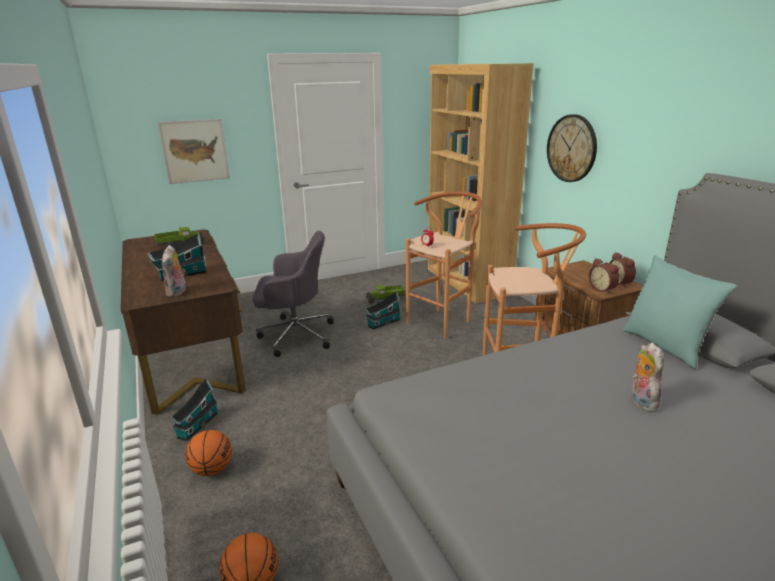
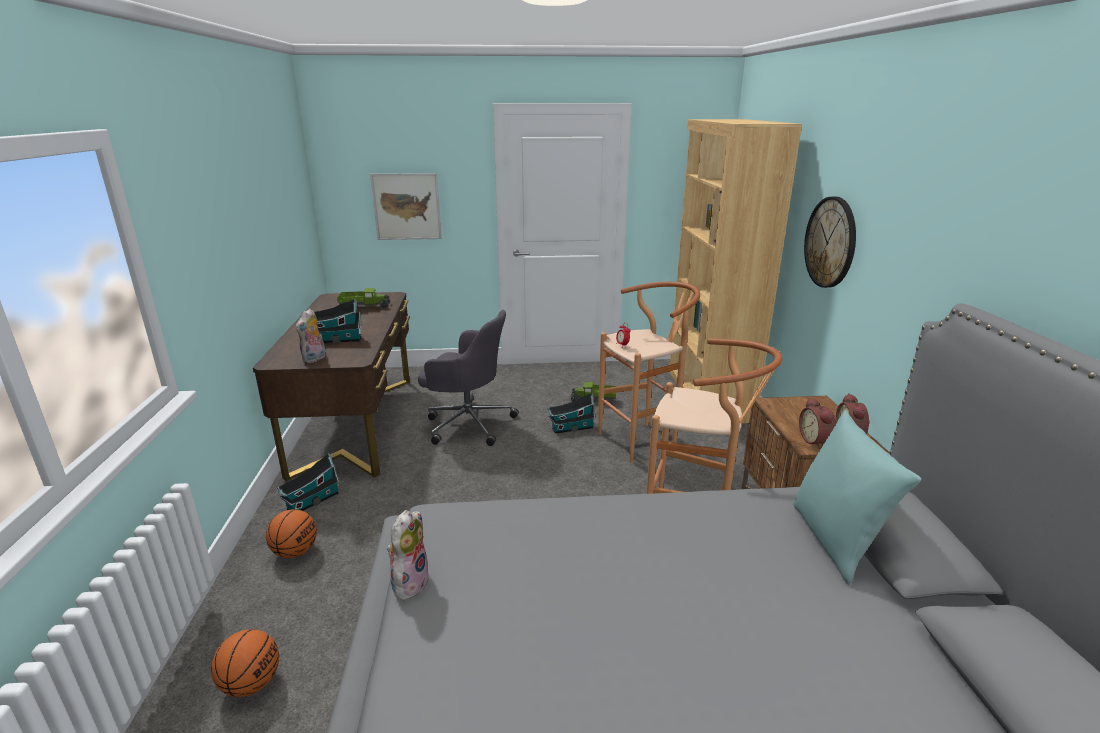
camera: 20 degrees right, 0 degrees up
plush toy [631,343,664,412] -> plush toy moved to [387,510,429,600]

